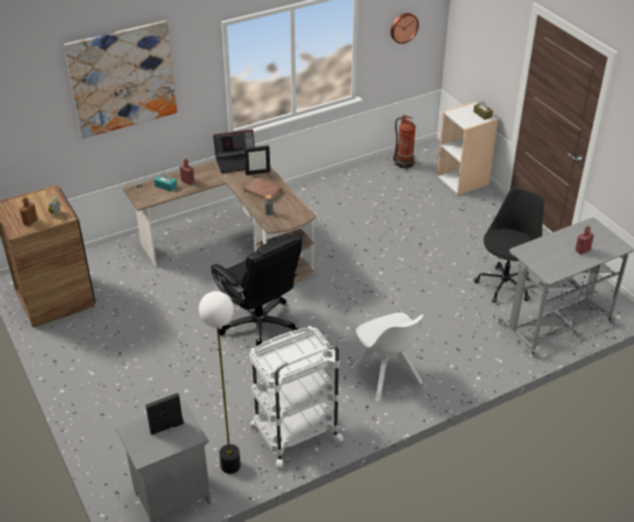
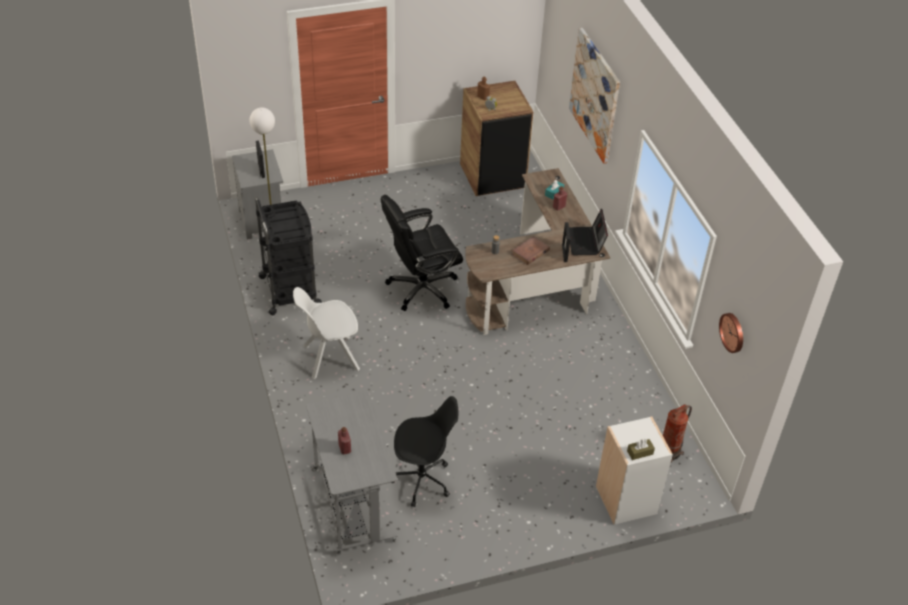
camera: 100 degrees right, 5 degrees up
white cart [249,326,344,469] -> black cart [255,197,322,315]
black office chair [474,187,544,303] -> black office chair turned 45 degrees counterclockwise [391,396,459,507]

